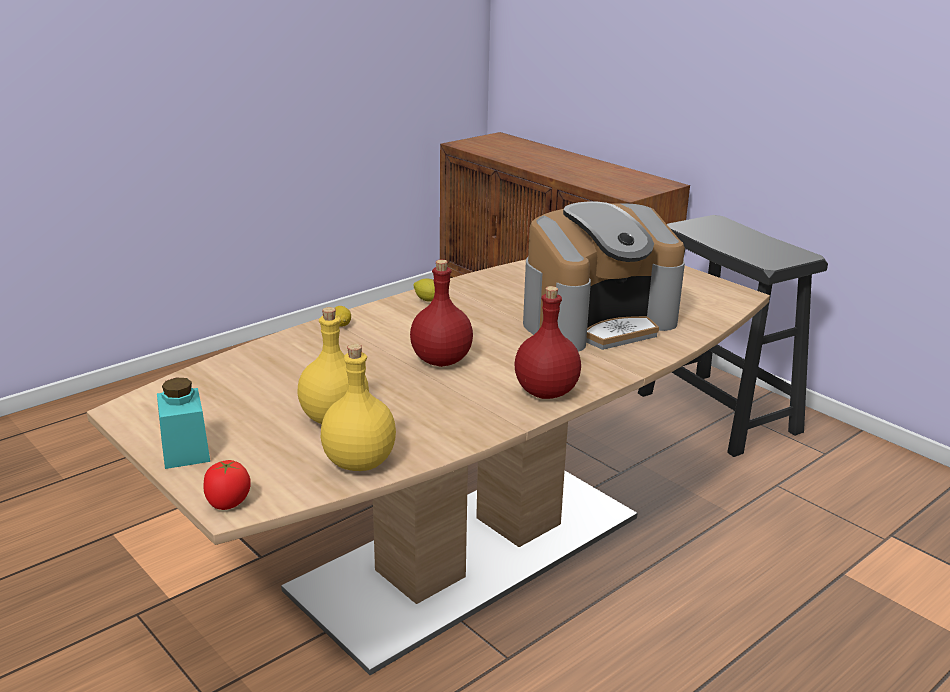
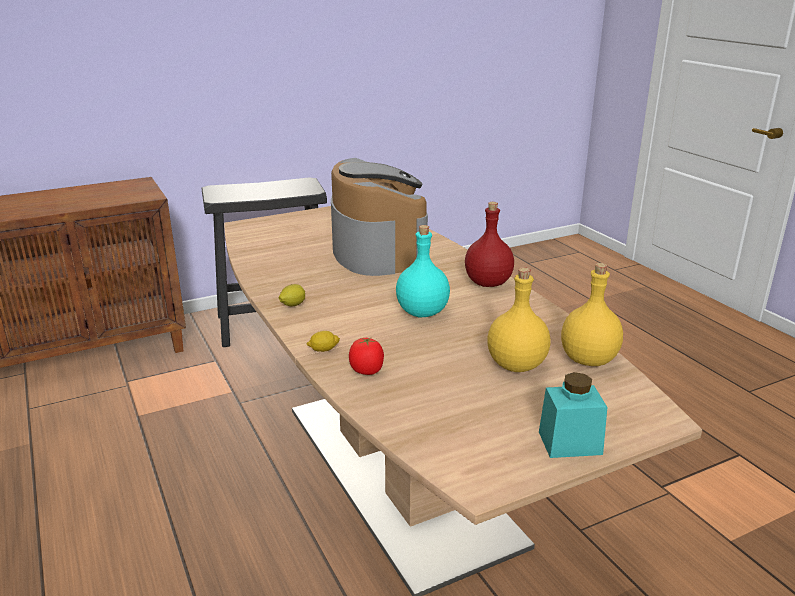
camera: 75 degrees left, 0 degrees up
tomato [203,460,251,510] -> tomato moved to [349,336,384,375]
red bottle [410,260,473,367] -> turquoise bottle [396,225,450,317]

